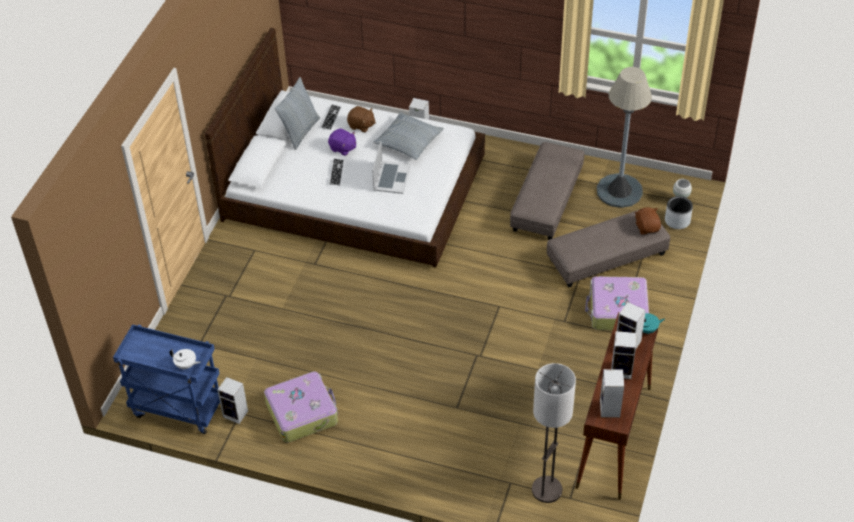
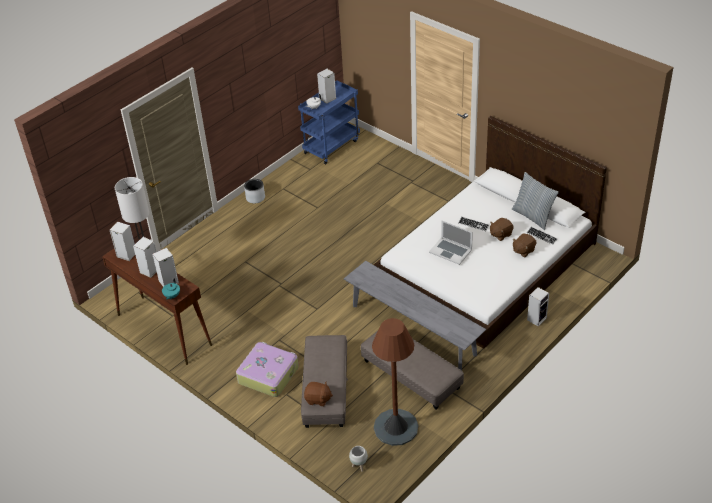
camera: 115 degrees right, 5 degrees down
speaker [217,377,248,424] -> speaker moved to [317,69,336,104]
suitcase [264,372,338,443] -> none
purple plush toy [328,128,356,156] -> brown plush toy [490,218,514,241]
pillow [373,112,444,160] -> none
grey floor lamp [597,67,652,208] -> brown floor lamp [372,318,418,446]
grey planter [665,196,693,229] -> grey planter moved to [244,179,265,203]
none -> grey bench [344,261,486,370]

